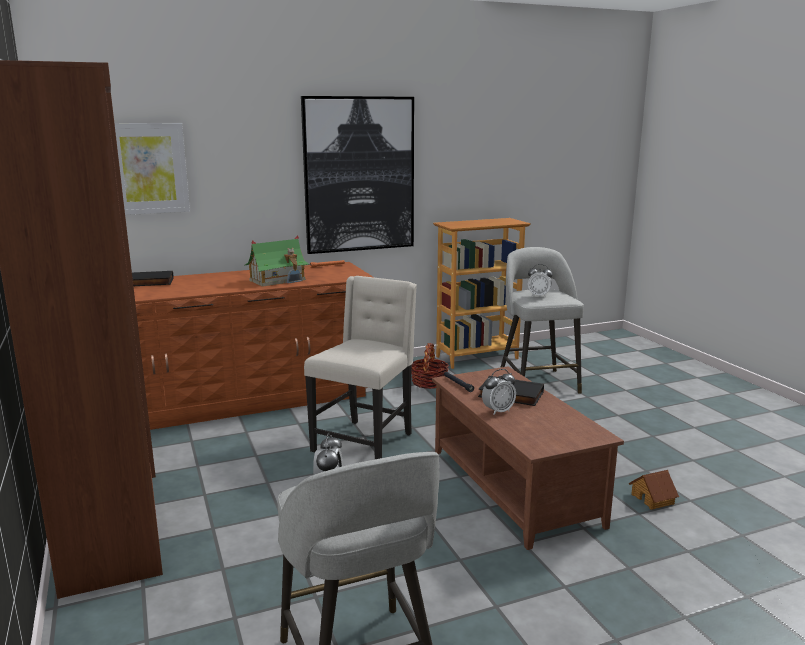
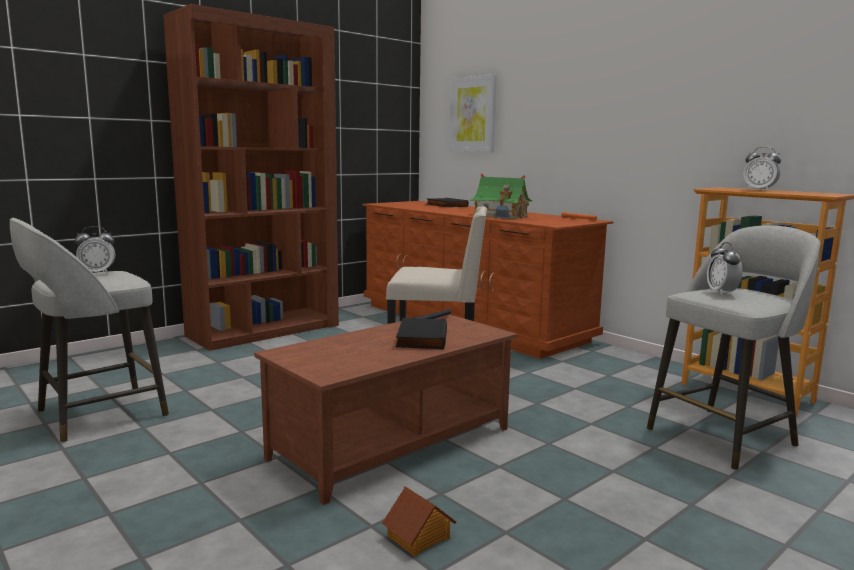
camera: 70 degrees right, 5 degrees down
picture [301,96,414,254] -> none
basket [411,343,449,389] -> none
alarm clock [482,369,516,415] -> alarm clock moved to [744,146,781,191]

